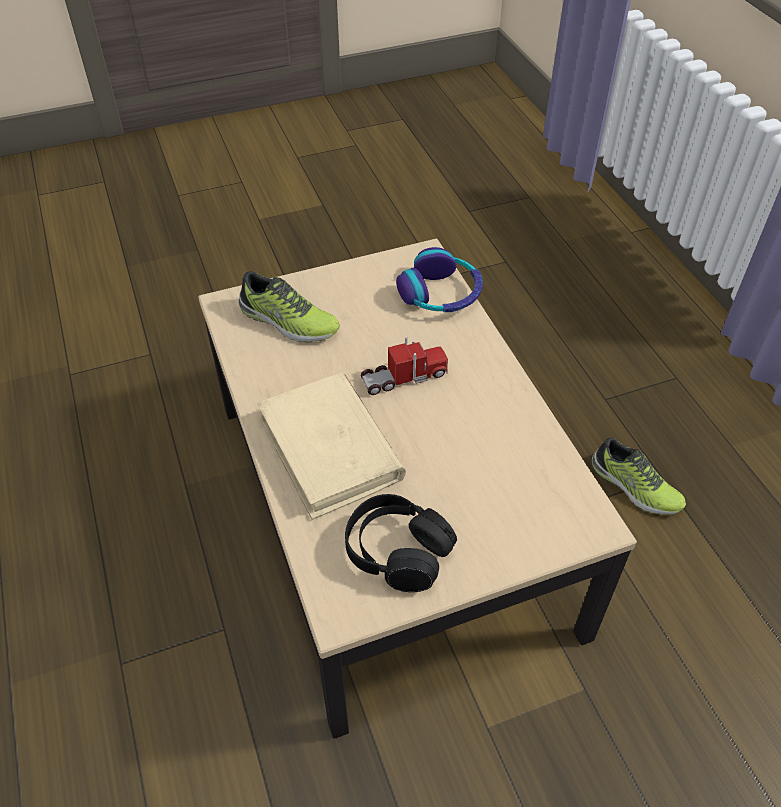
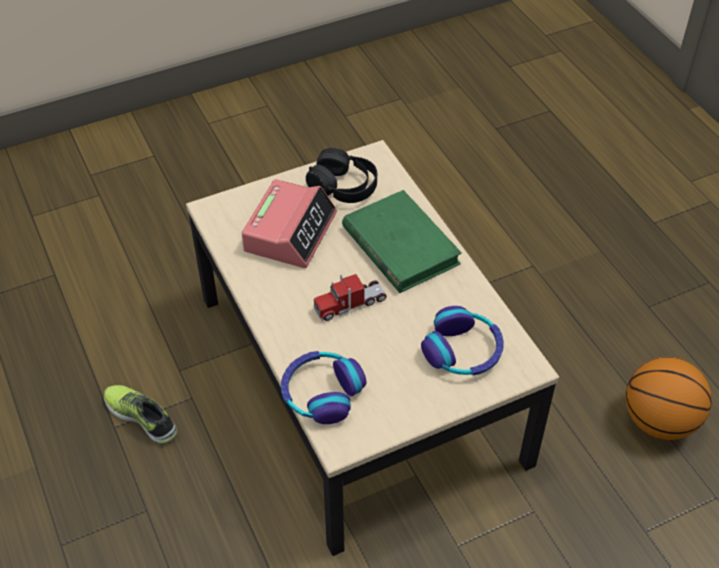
camera: 175 degrees right, 0 degrees up
shoe [238,271,340,342] -> headphones [421,306,504,375]
beige book [257,372,406,520] -> green book [342,190,462,293]
none -> alarm clock [242,179,337,268]
none -> basketball [626,357,712,440]

